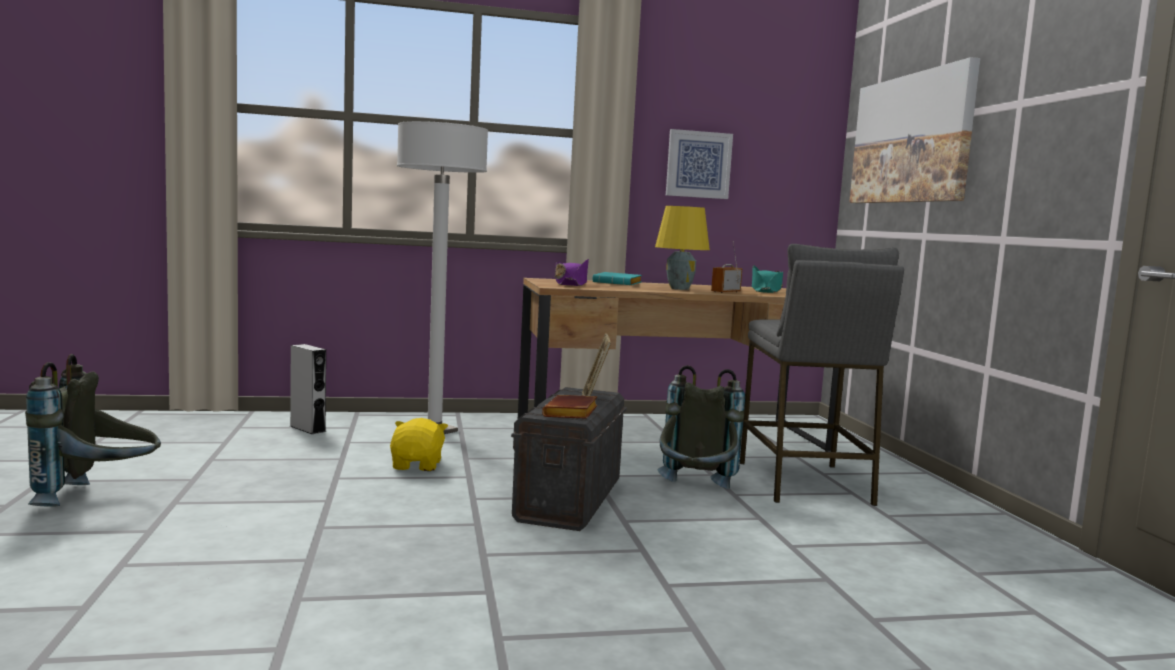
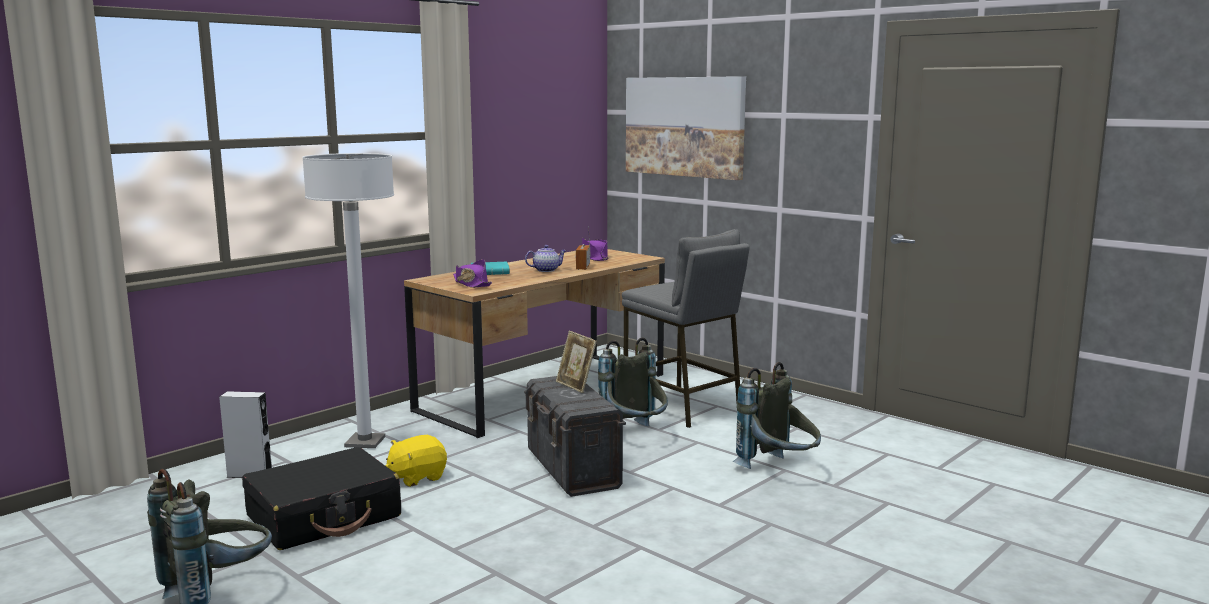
camera: 35 degrees left, 5 degrees up
yellow plush toy [390,418,448,471] -> yellow plush toy turned 90 degrees counterclockwise [386,435,447,487]
brown book [542,395,597,419] -> none
yellow table lamp [655,206,710,290] -> teapot [525,245,567,272]
picture [666,129,733,199] -> none
turquoise hat [752,265,783,293] -> purple hat [582,238,609,261]
none -> black suitcase [242,447,401,550]
none -> grey backpack [733,362,821,469]

